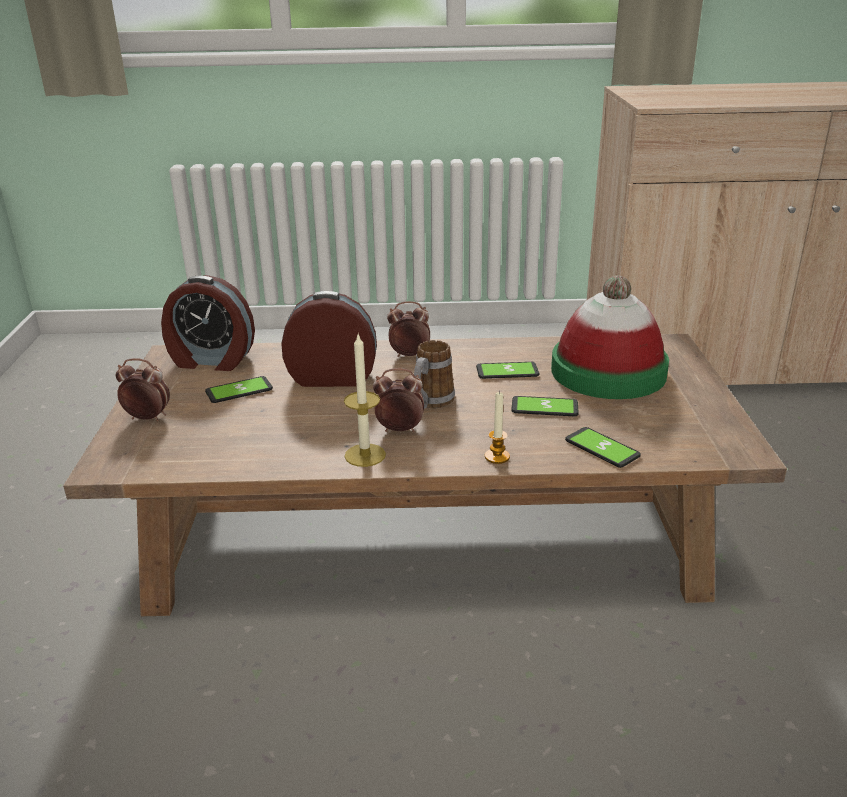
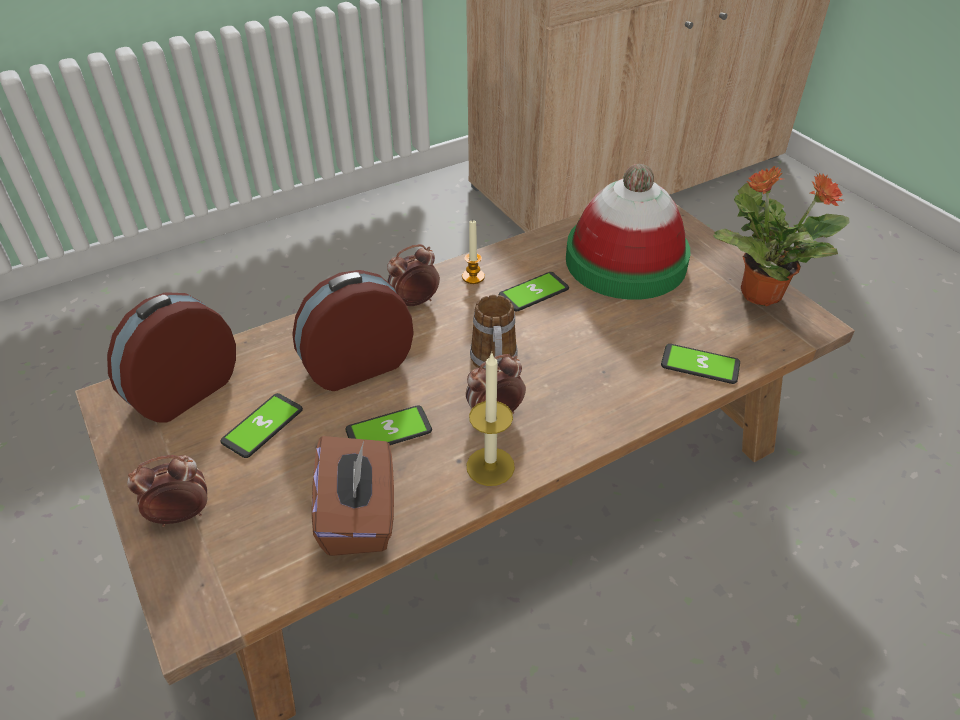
camera: 30 degrees left, 15 degrees up
alarm clock [161,275,255,371] -> alarm clock turned 150 degrees clockwise [107,292,236,423]
candle [485,391,510,464] -> candle moved to [462,219,485,284]
phone [511,396,579,416] -> phone moved to [346,405,432,445]
none -> brown tissue box [312,436,394,556]
none -> potted plant [713,166,850,306]

